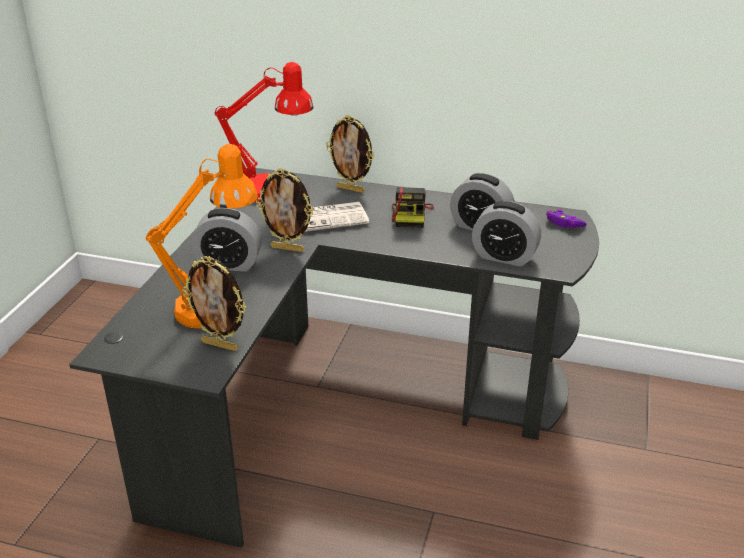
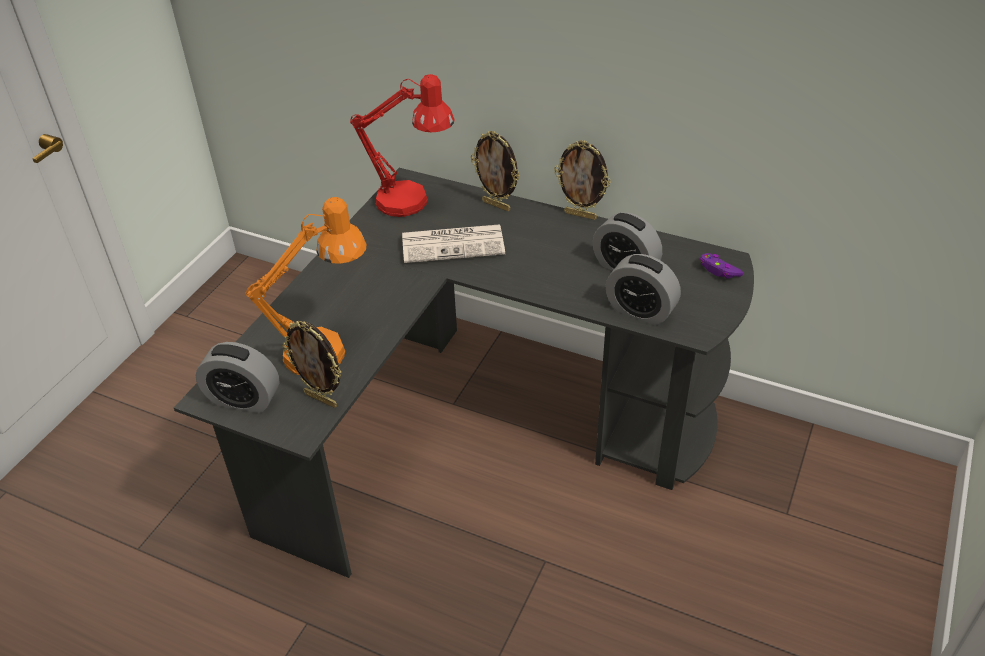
camera: 10 degrees right, 10 degrees up
alarm clock [191,208,262,271] -> alarm clock moved to [195,342,280,413]
picture frame [256,168,314,252] -> picture frame moved to [554,140,611,220]
camera [392,187,434,228] -> none

